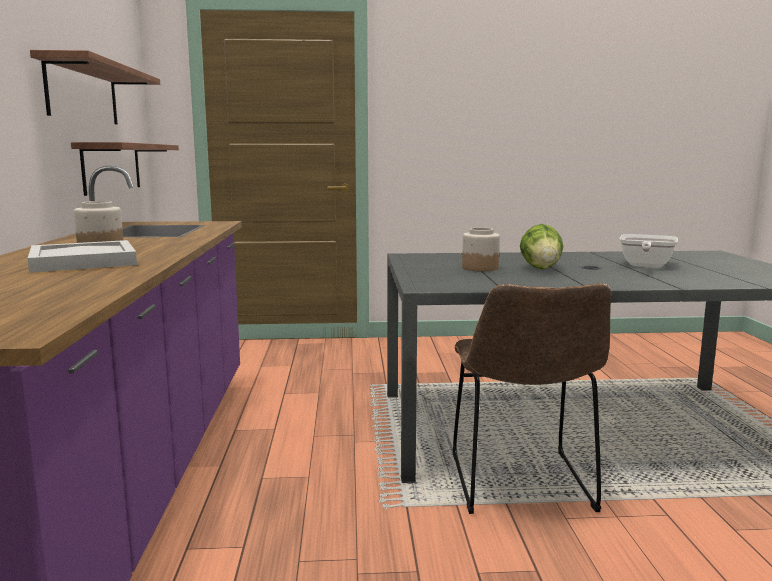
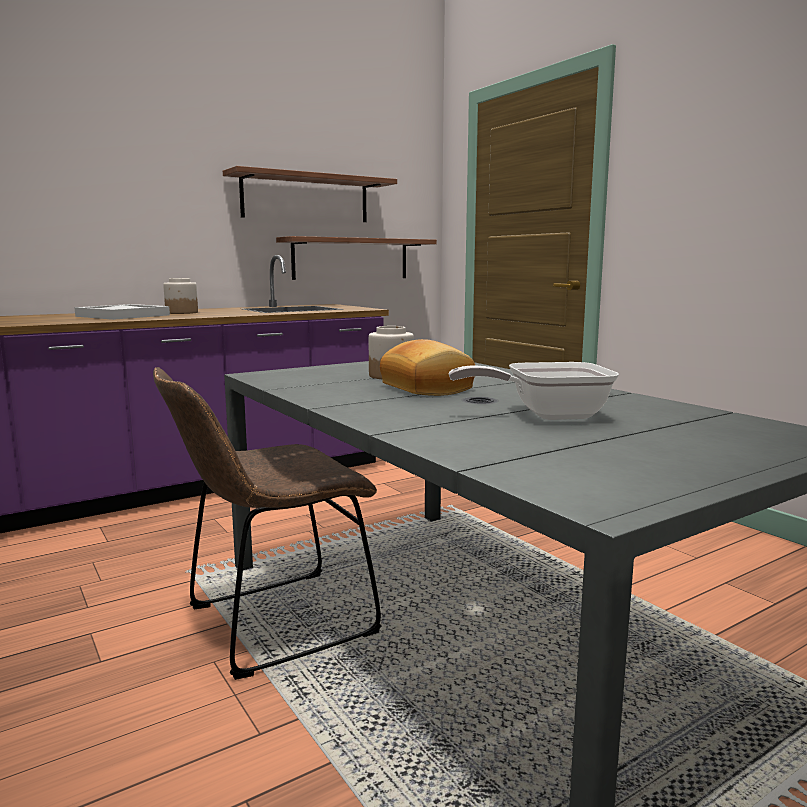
camera: 60 degrees right, 0 degrees up
lettuce [520,224,563,269] -> bread [380,339,475,396]

